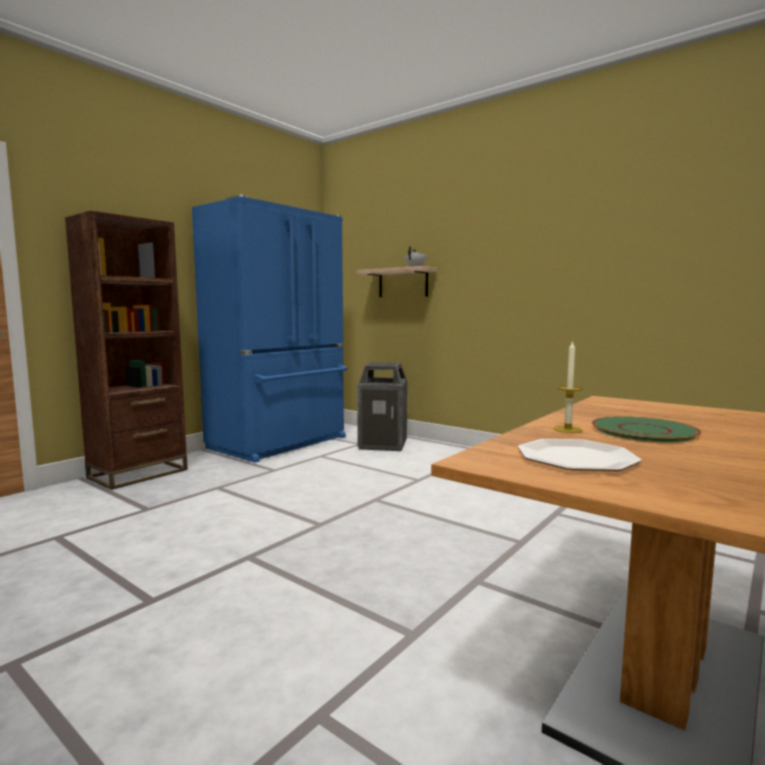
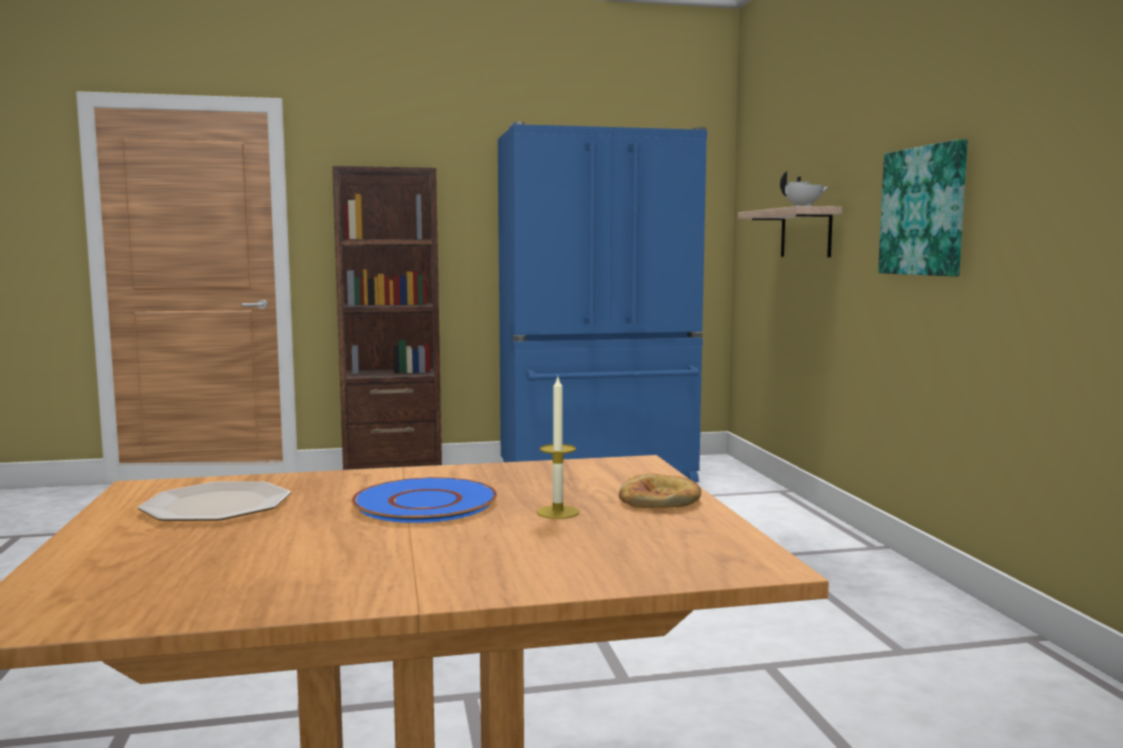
camera: 40 degrees right, 0 degrees up
trash can [357,362,407,451] -> none
candle [554,340,583,433] -> candle moved to [537,377,579,519]
green plate [592,416,701,442] -> blue plate [351,477,497,523]
none -> bread [619,474,701,508]
none -> picture [878,139,968,276]

